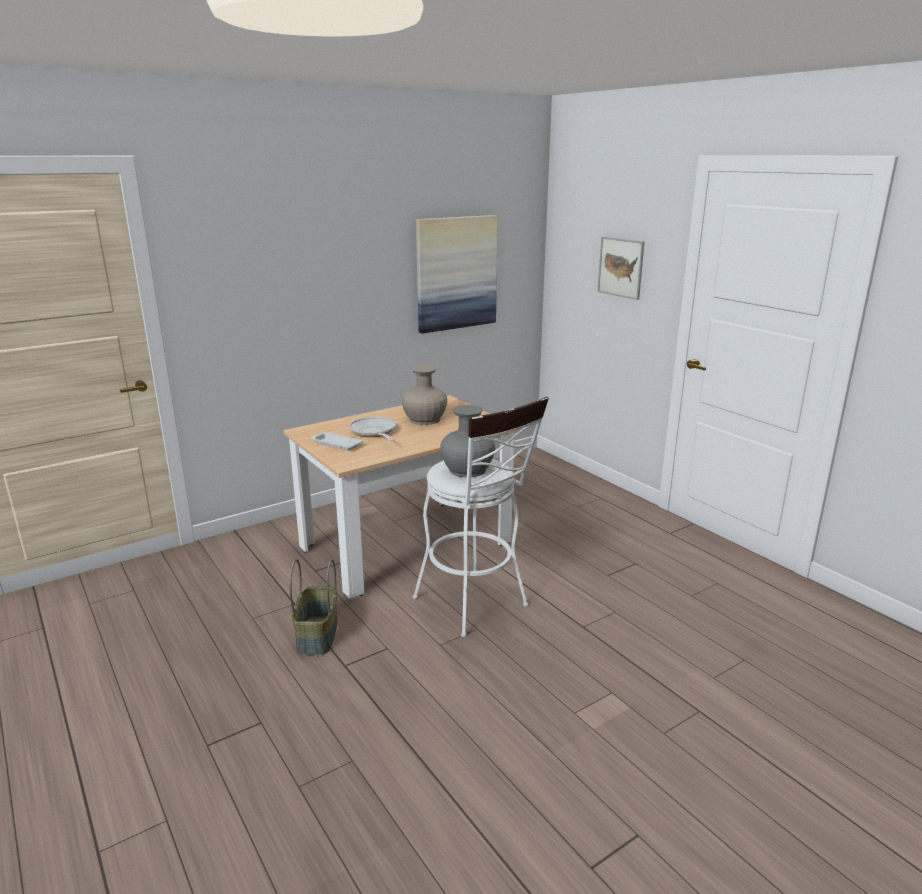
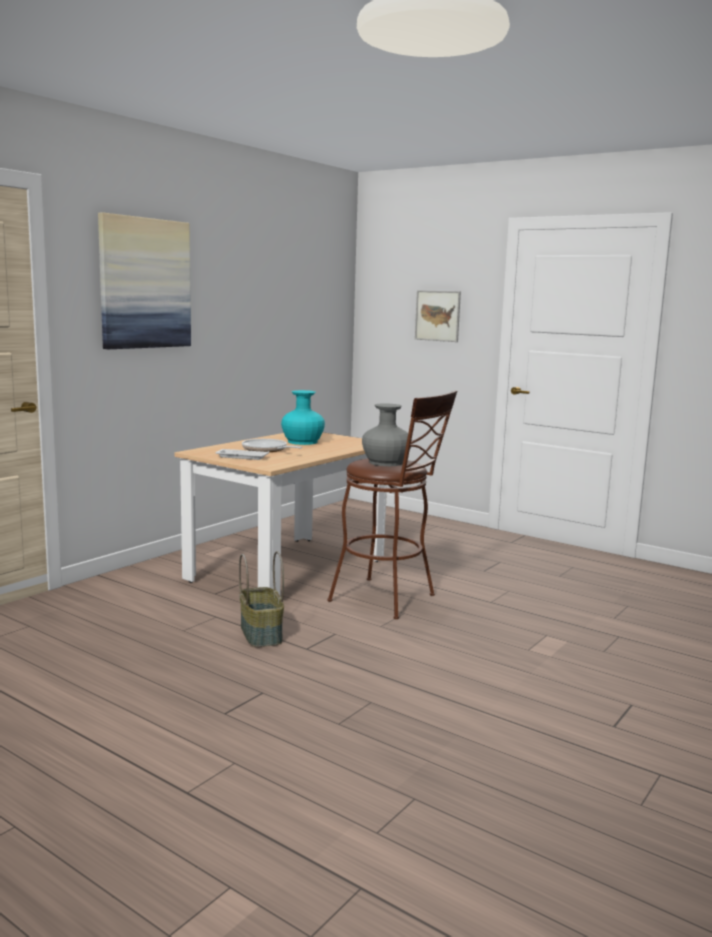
camera: 20 degrees left, 10 degrees down
beige vase [402,365,447,425] -> turquoise vase [281,390,325,445]
white stool [413,397,549,637] -> brown stool [327,390,457,619]
picture [416,215,498,334] -> picture moved to [98,212,191,349]

